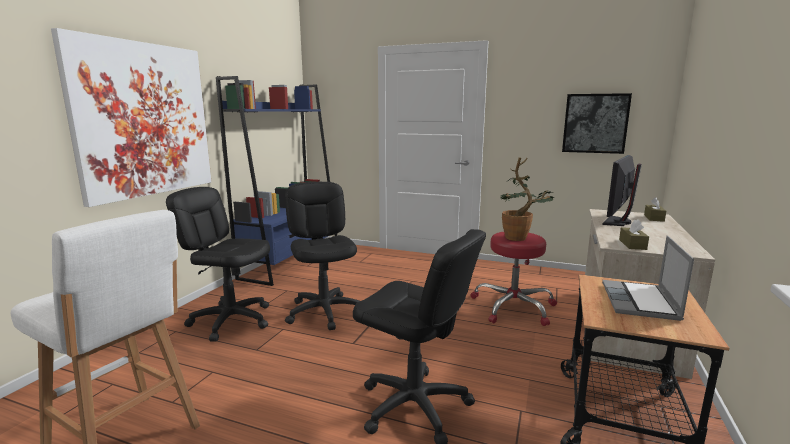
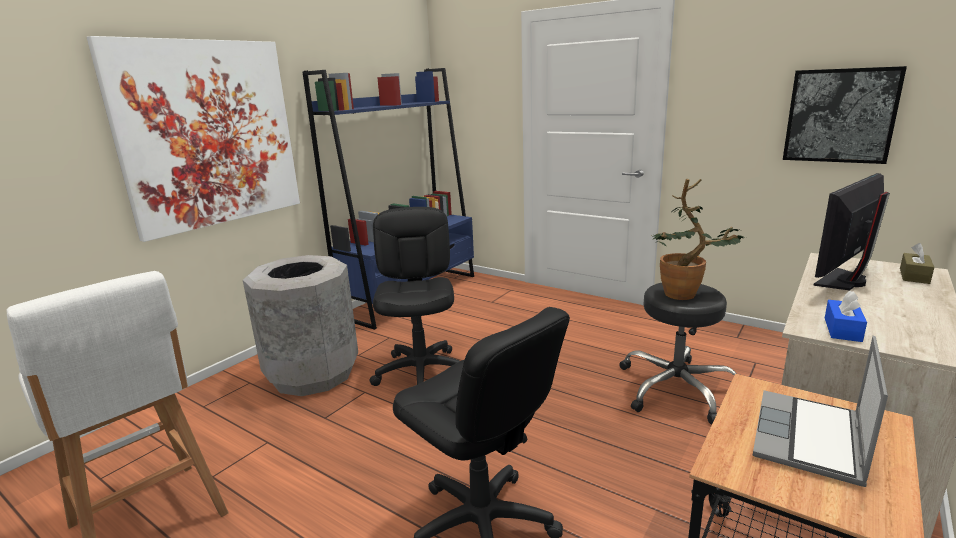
camera: 15 degrees right, 5 degrees up
black office chair [166,187,270,342] -> grey trash can [243,255,358,396]
red stool [470,232,557,326] -> black stool [619,283,737,424]
brown tissue box [619,219,649,250] -> blue tissue box [825,291,867,342]

